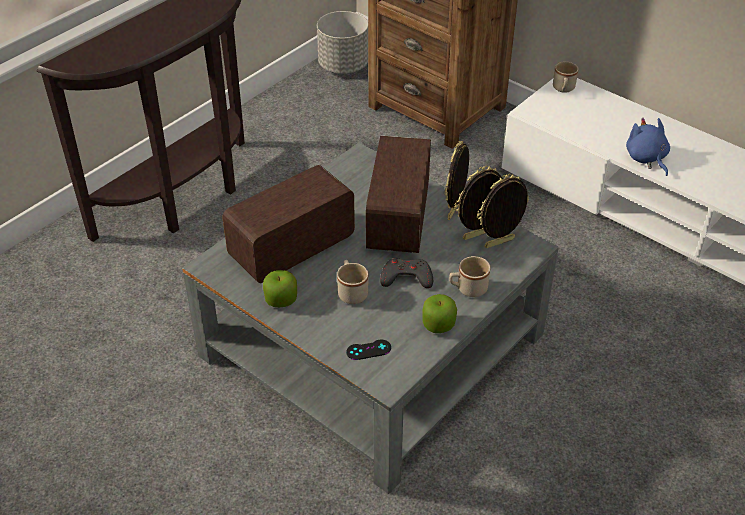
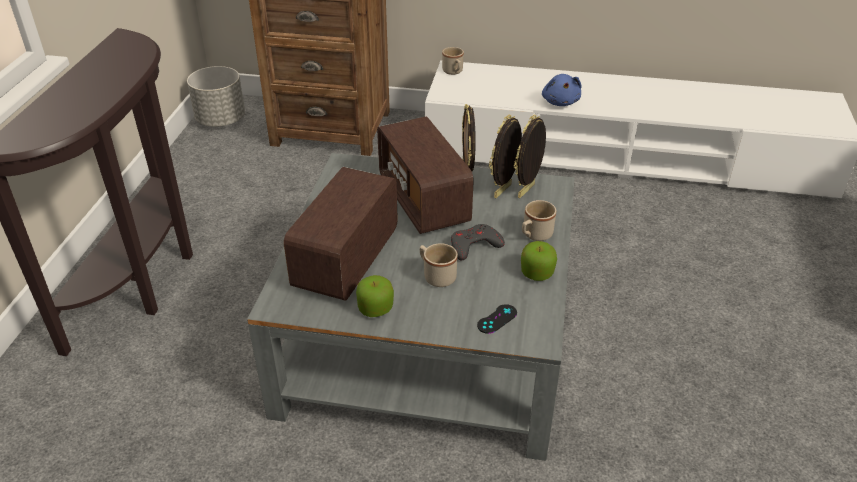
camera: 30 degrees left, 5 degrees down
blue plush toy [626,117,670,176] -> blue plush toy turned 135 degrees counterclockwise [542,74,581,106]

